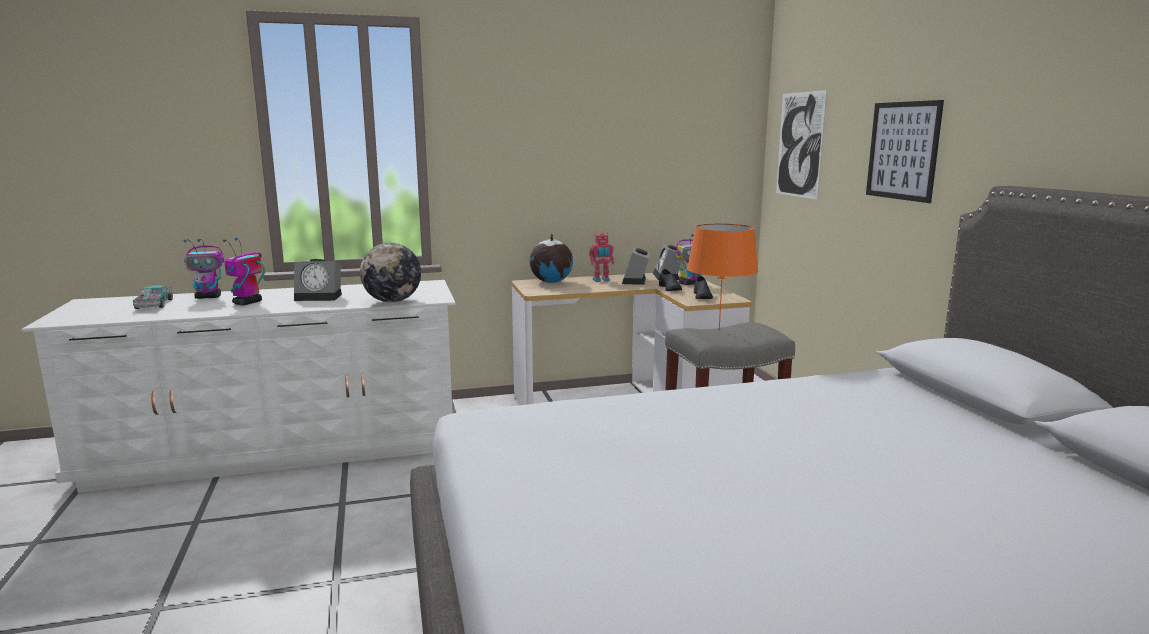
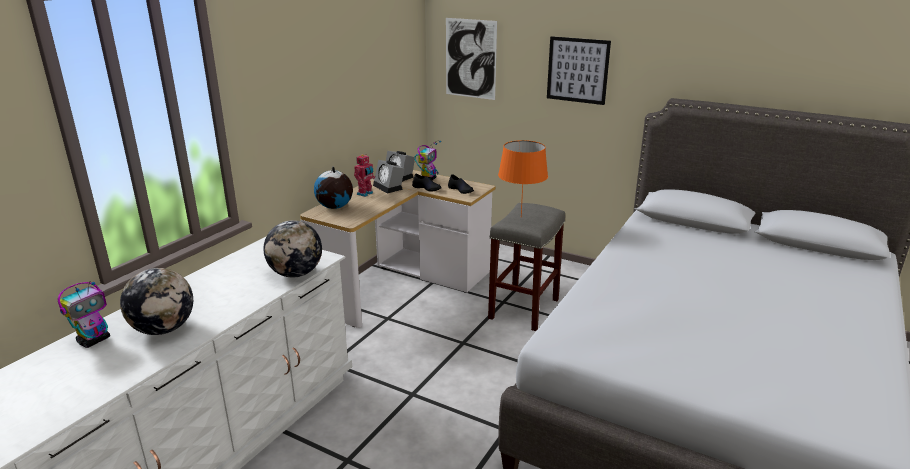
camera: 45 degrees left, 10 degrees up
toy car [133,285,173,309] -> none
toy robot [223,238,265,306] -> globe [120,268,193,335]
alarm clock [294,259,342,301] -> none

